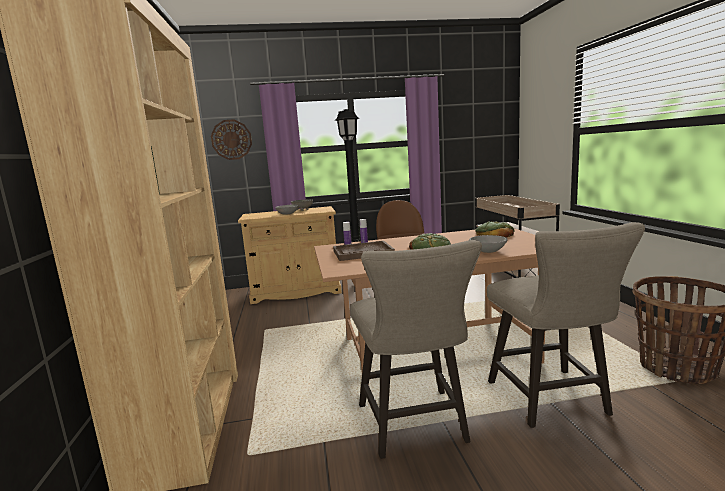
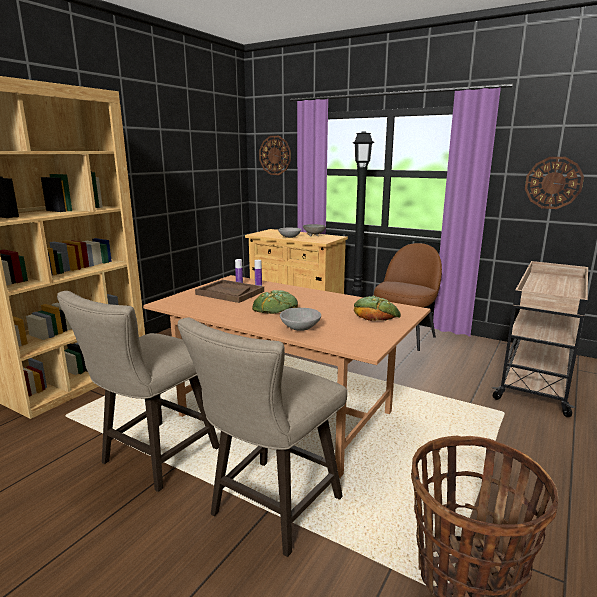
camera: 40 degrees right, 5 degrees up
none -> wall clock [525,157,584,209]

